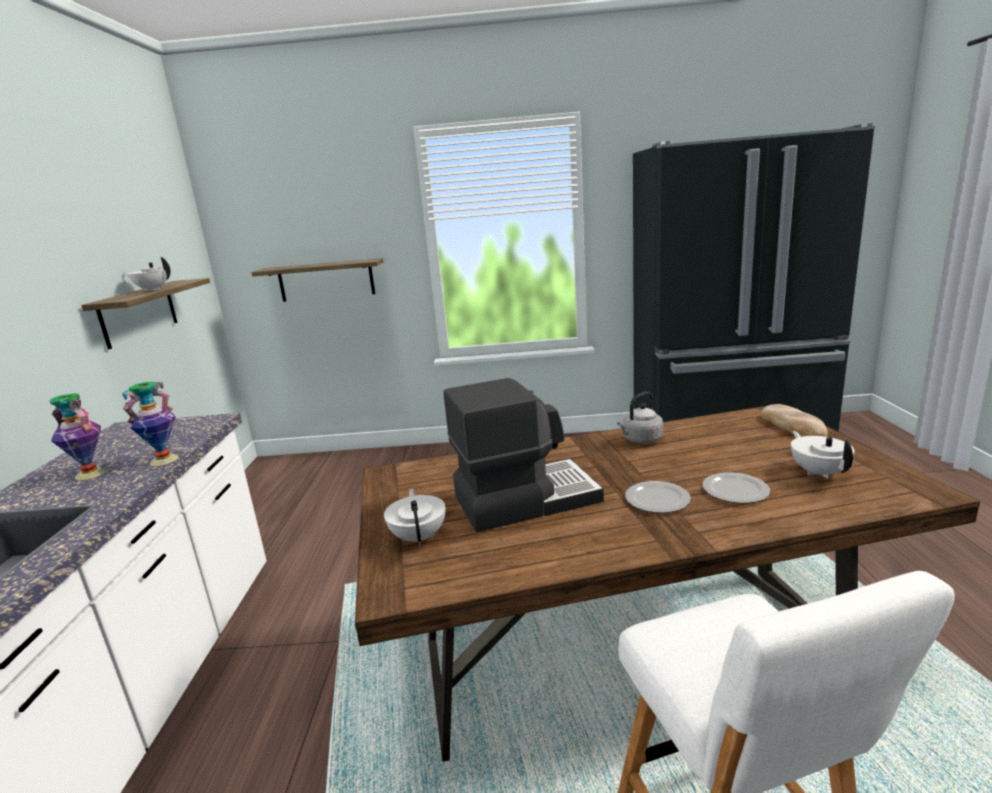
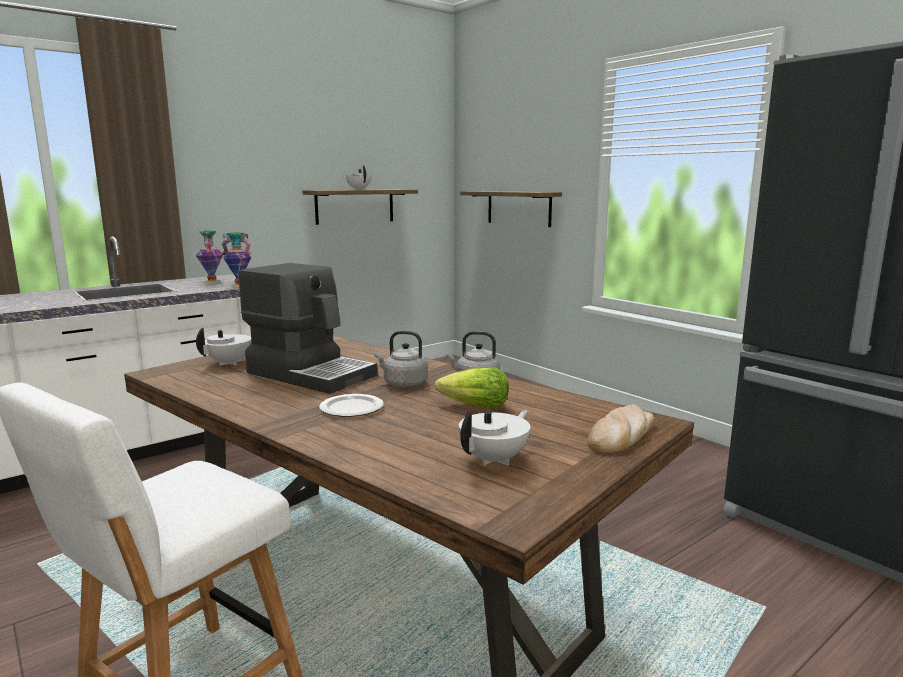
camera: 50 degrees right, 5 degrees down
plate [702,473,770,503] -> none
none -> grey kettle [374,331,428,388]
none -> lettuce [435,367,509,409]

